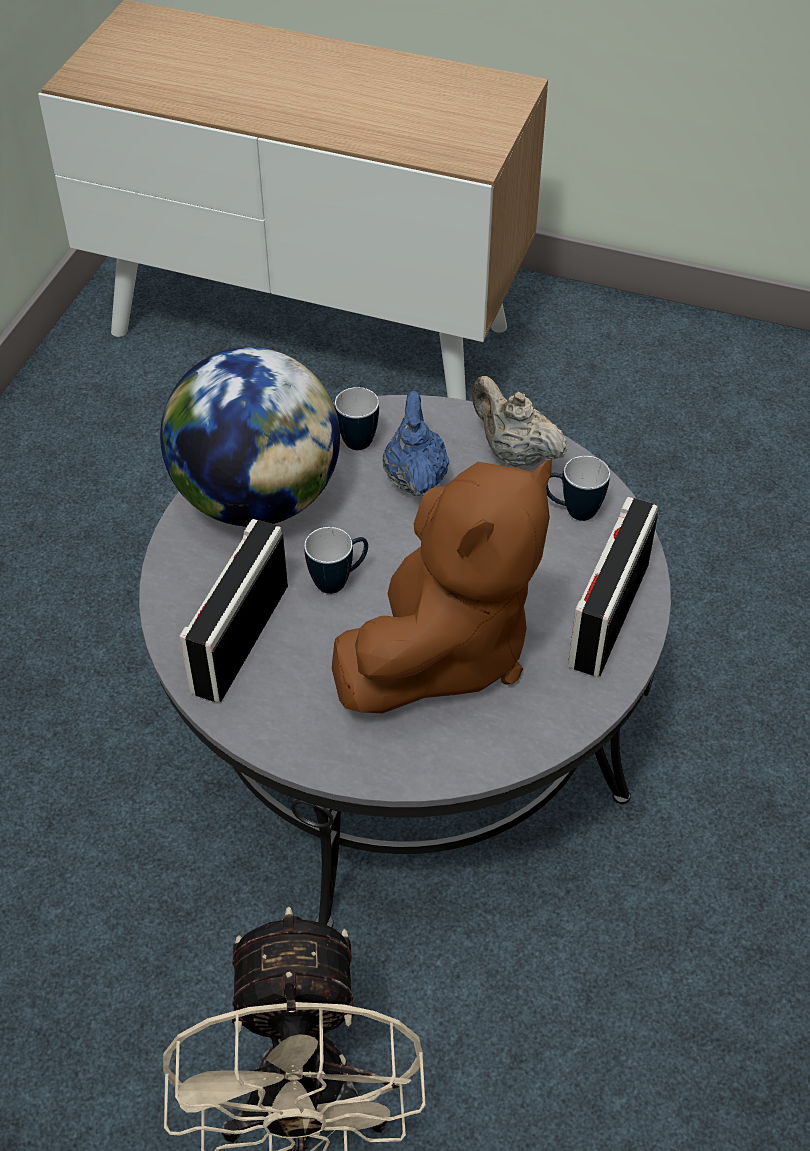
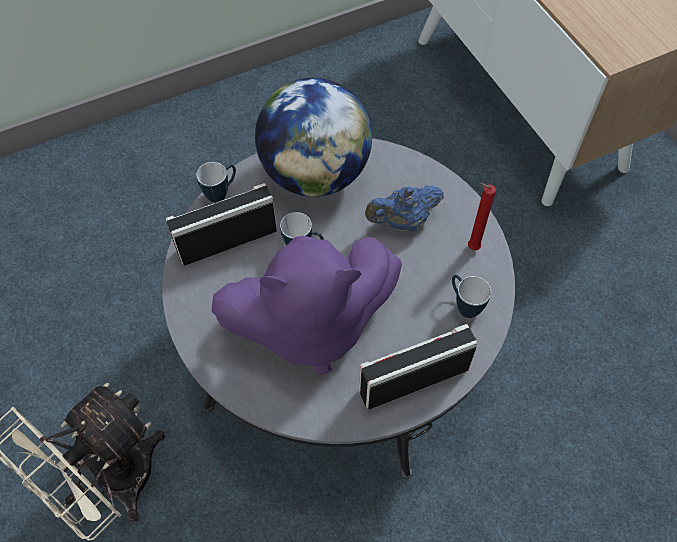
camera: 45 degrees right, 10 degrees up
brown plush toy [332,459,552,714] -> purple plush toy [212,236,402,375]
mug [335,385,379,450] -> mug moved to [196,162,236,203]
blue teapot [383,391,450,497] -> blue teapot turned 150 degrees counterclockwise [365,185,444,231]
beige teapot [472,376,567,467] -> red candle [468,183,496,250]

